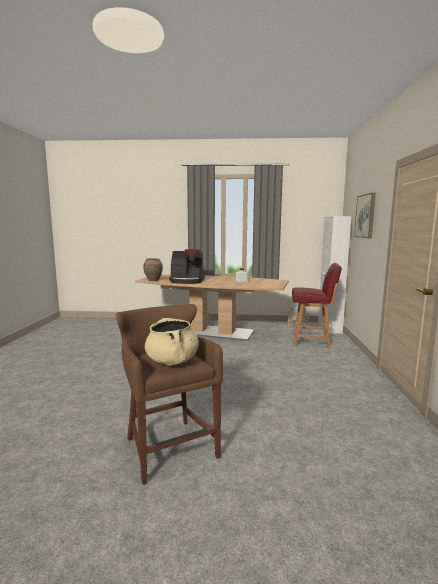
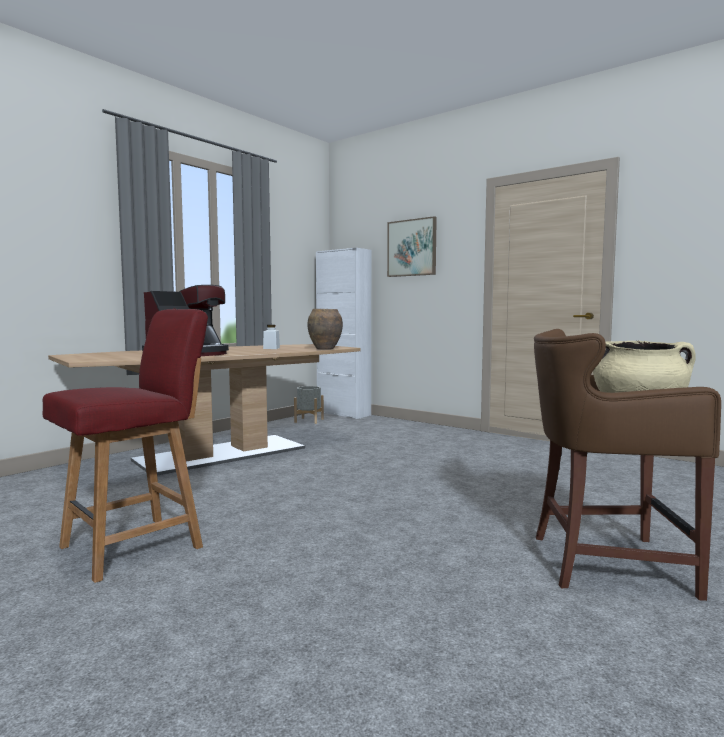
camera: 55 degrees left, 5 degrees down
brown vase [143,258,163,281] -> brown vase moved to [307,309,343,349]
red chair [292,263,342,349] -> red chair moved to [42,309,208,583]

